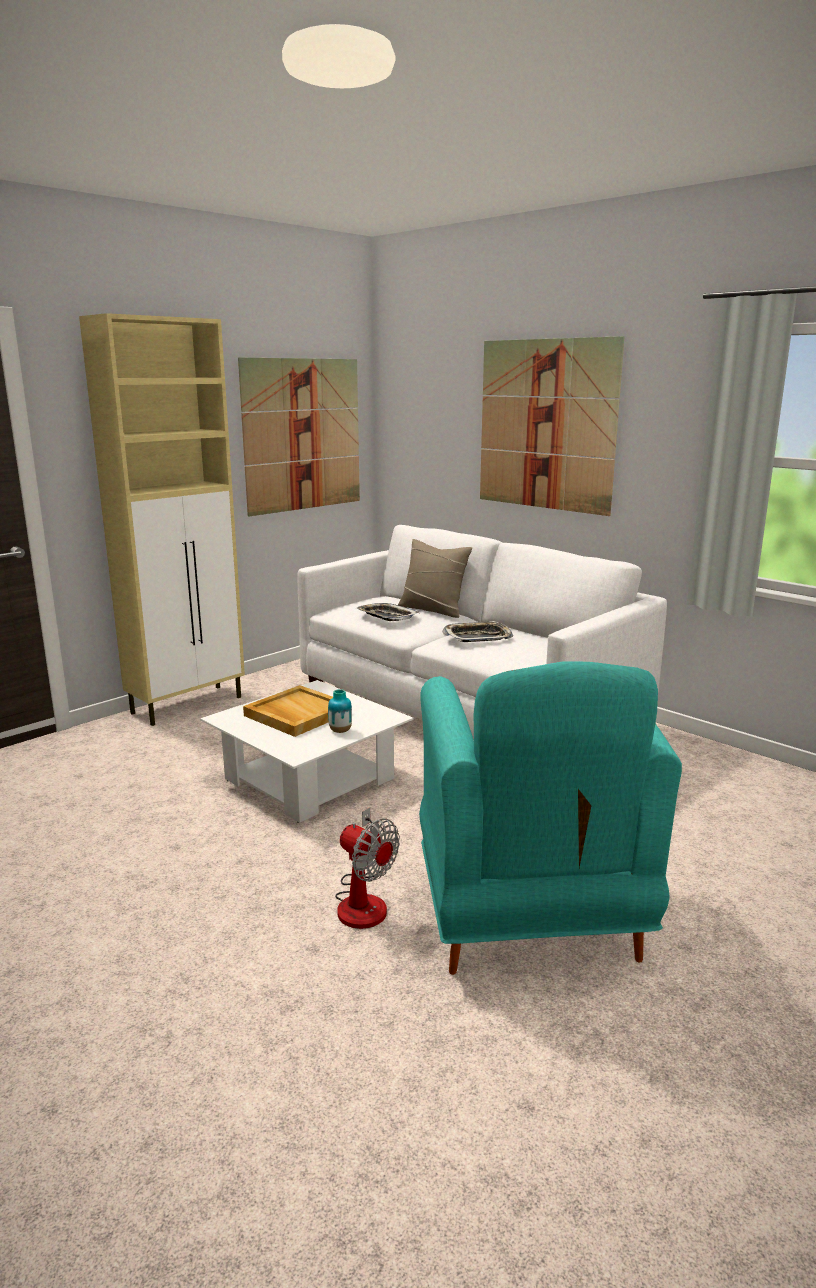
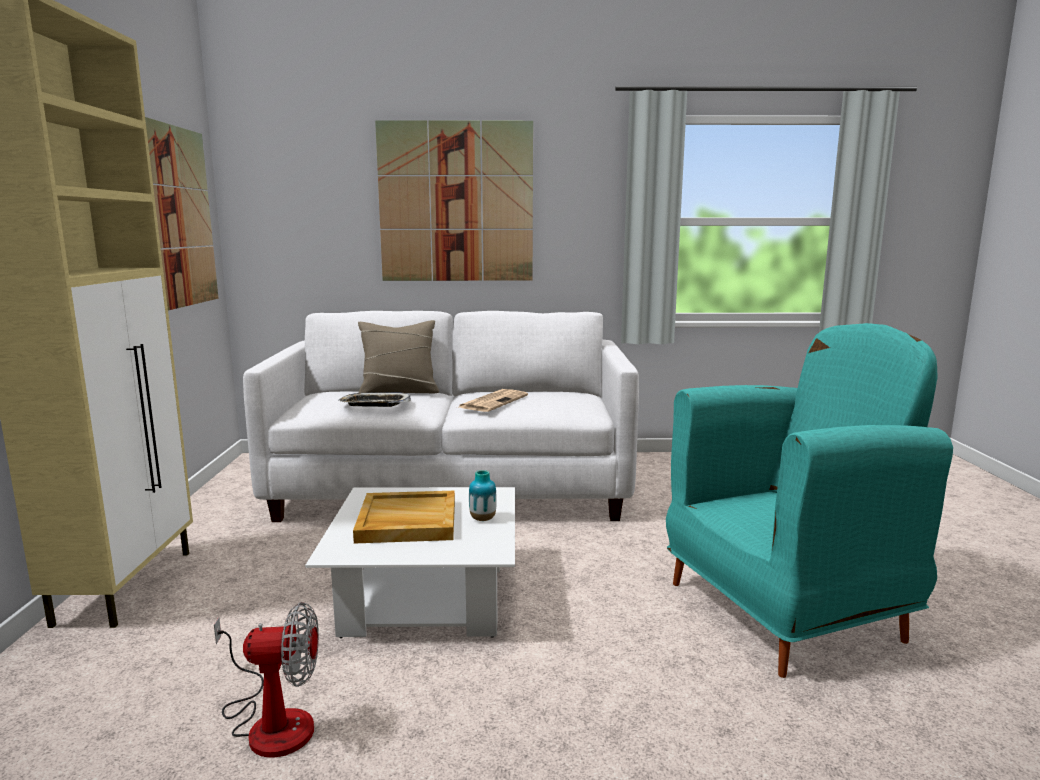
camera: 45 degrees left, 5 degrees down
fan [335,807,400,929] -> fan moved to [214,602,319,758]
turquoise armchair [419,661,682,975] -> turquoise armchair turned 60 degrees counterclockwise [666,323,953,678]
tray [442,621,513,642] -> newspaper [459,389,528,412]

